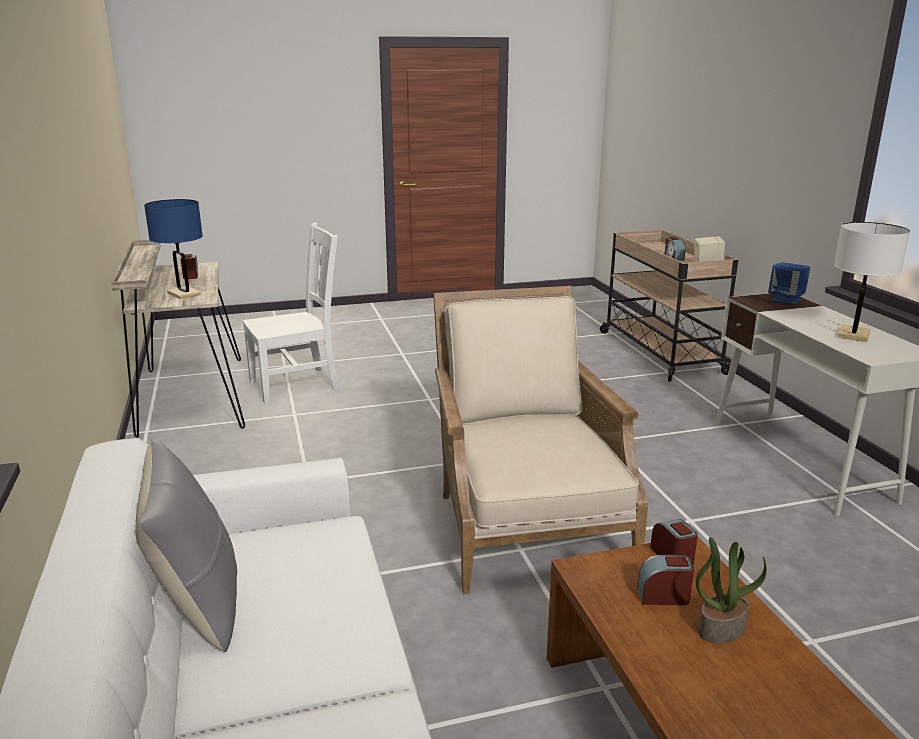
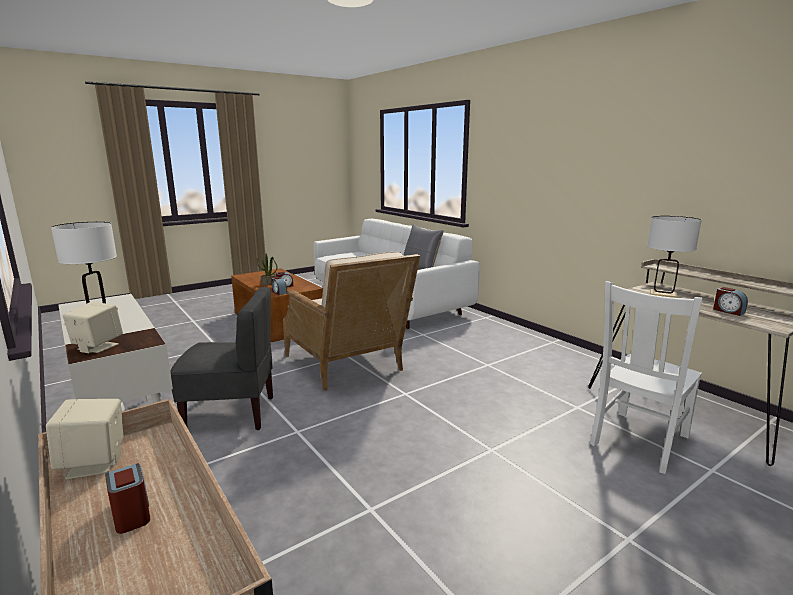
camera: 160 degrees right, 5 degrees down
blue table lamp [144,199,203,299] -> white table lamp [647,216,702,298]
blue speaker [768,262,810,305] -> beige speaker [63,302,123,353]
none -> grey chair [170,287,273,430]

